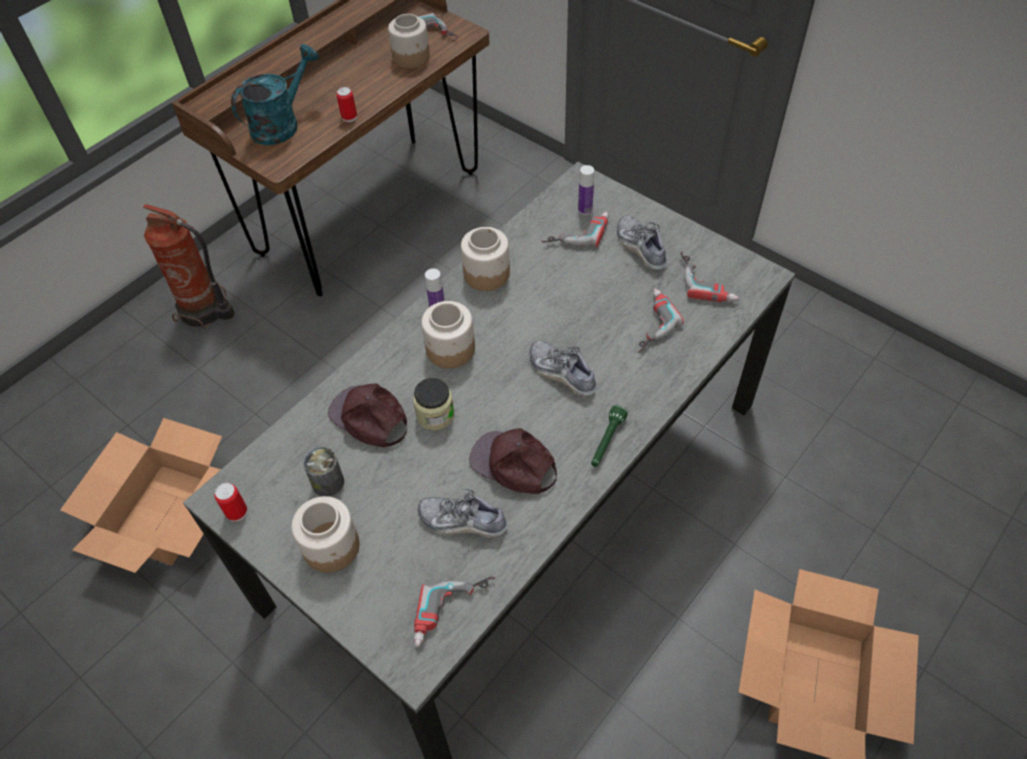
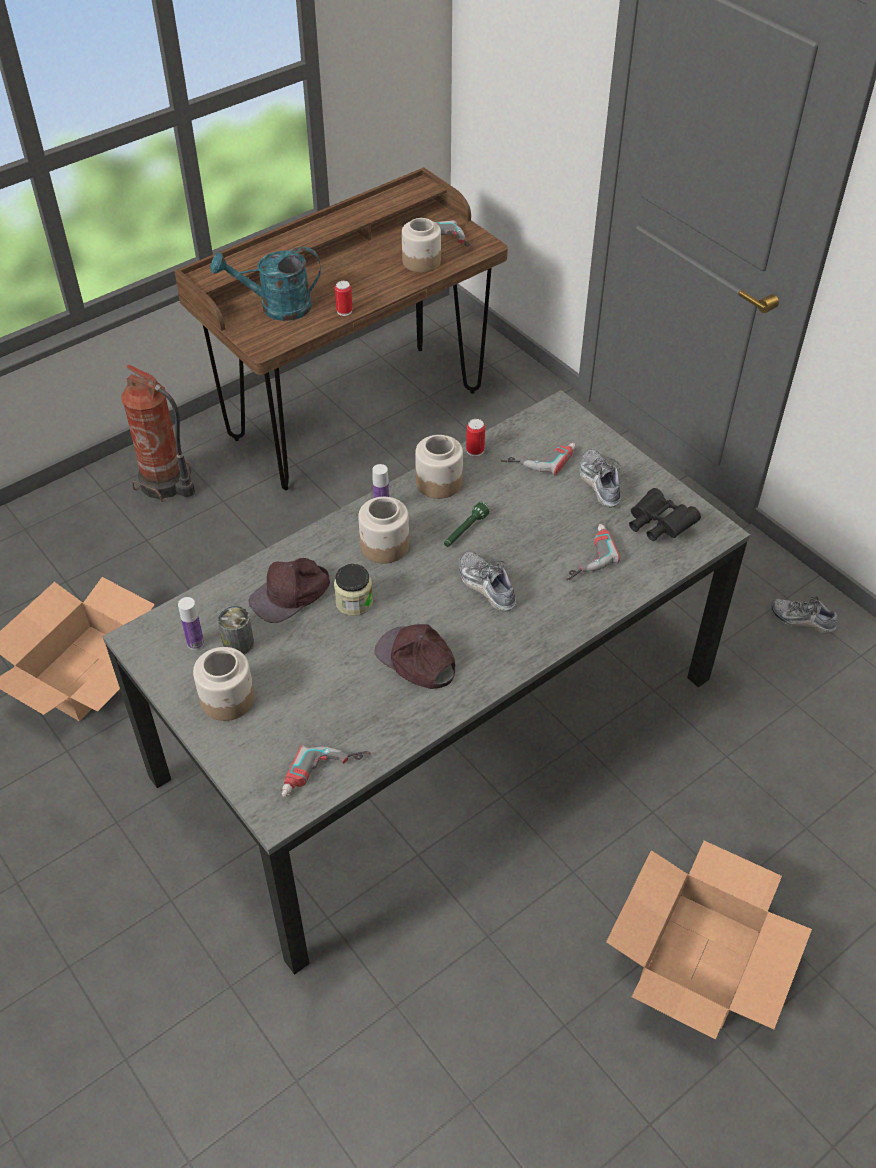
camera: 10 degrees right, 5 degrees down
can [214,483,247,522] -> can moved to [466,419,485,457]
turquoise watering can [231,44,319,145] -> turquoise watering can turned 150 degrees counterclockwise [210,247,321,321]
brown cap [328,383,407,447] -> brown cap turned 90 degrees counterclockwise [248,558,330,623]
shoe [418,489,508,538] -> shoe moved to [771,596,837,633]
bottle [578,165,594,215] -> bottle moved to [178,597,204,650]
green flashlight [591,405,628,467] -> green flashlight moved to [444,502,490,547]
power drill [681,251,739,302] -> black binoculars [629,488,701,541]

